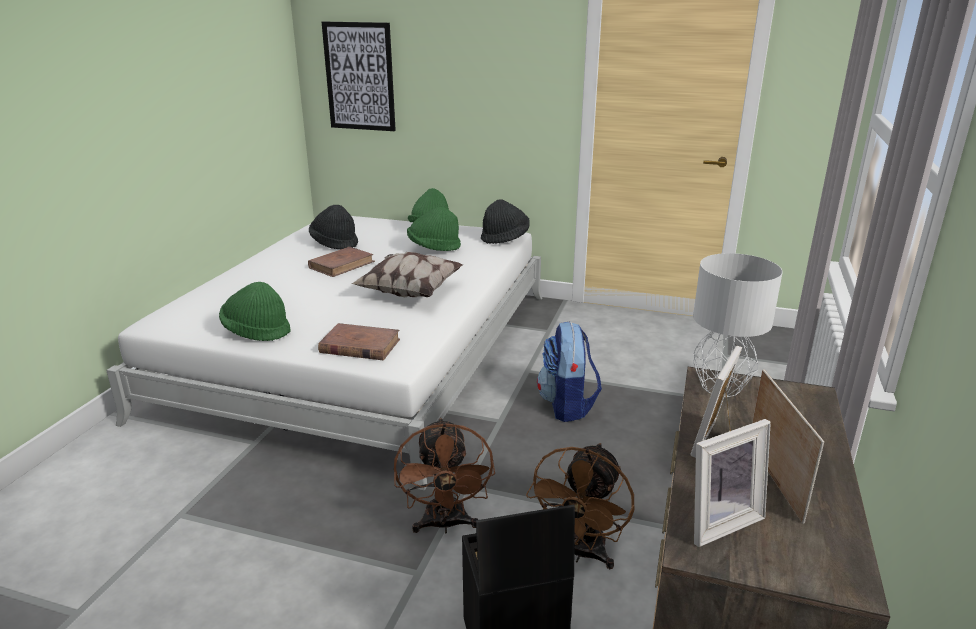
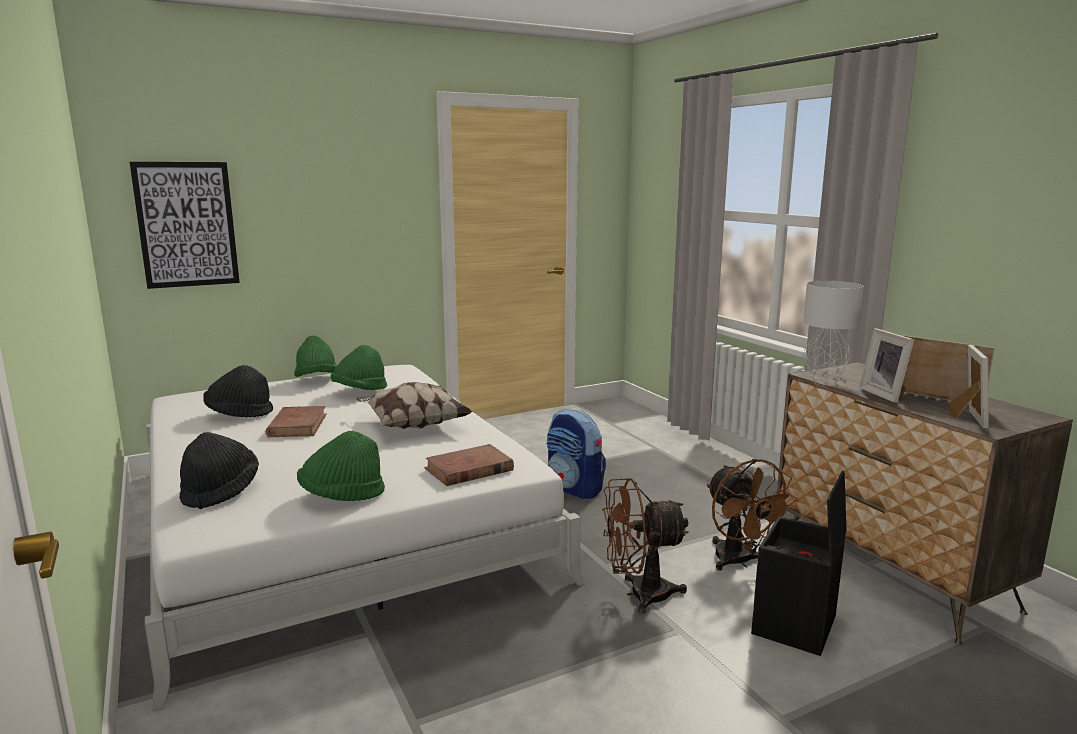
camera: 45 degrees left, 10 degrees down
brown fan [394,418,495,533] -> brown fan turned 135 degrees clockwise [602,478,689,614]
black hat [481,199,530,244] -> black hat moved to [180,432,259,509]

